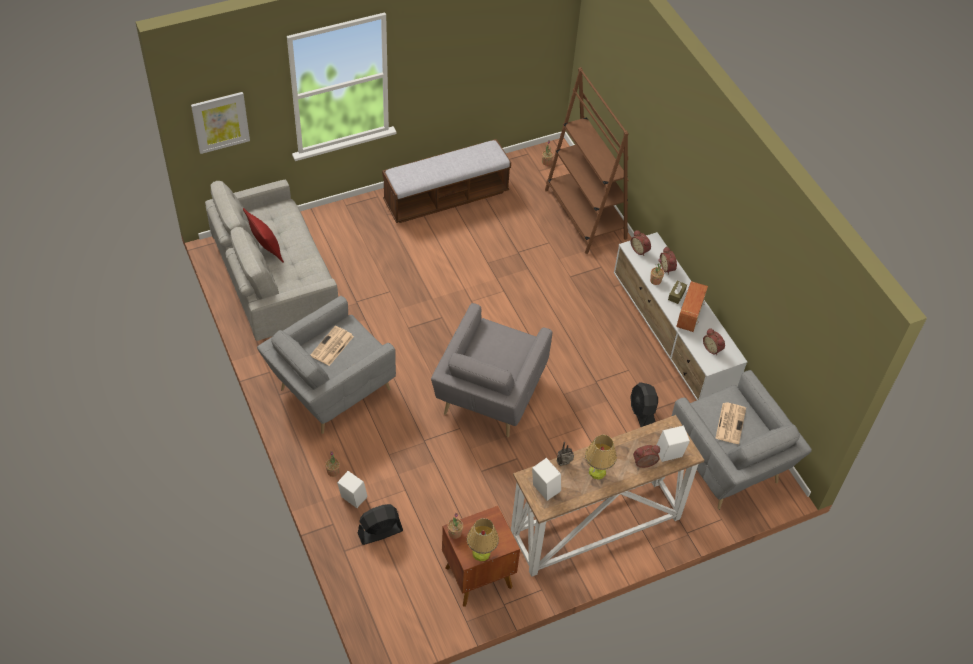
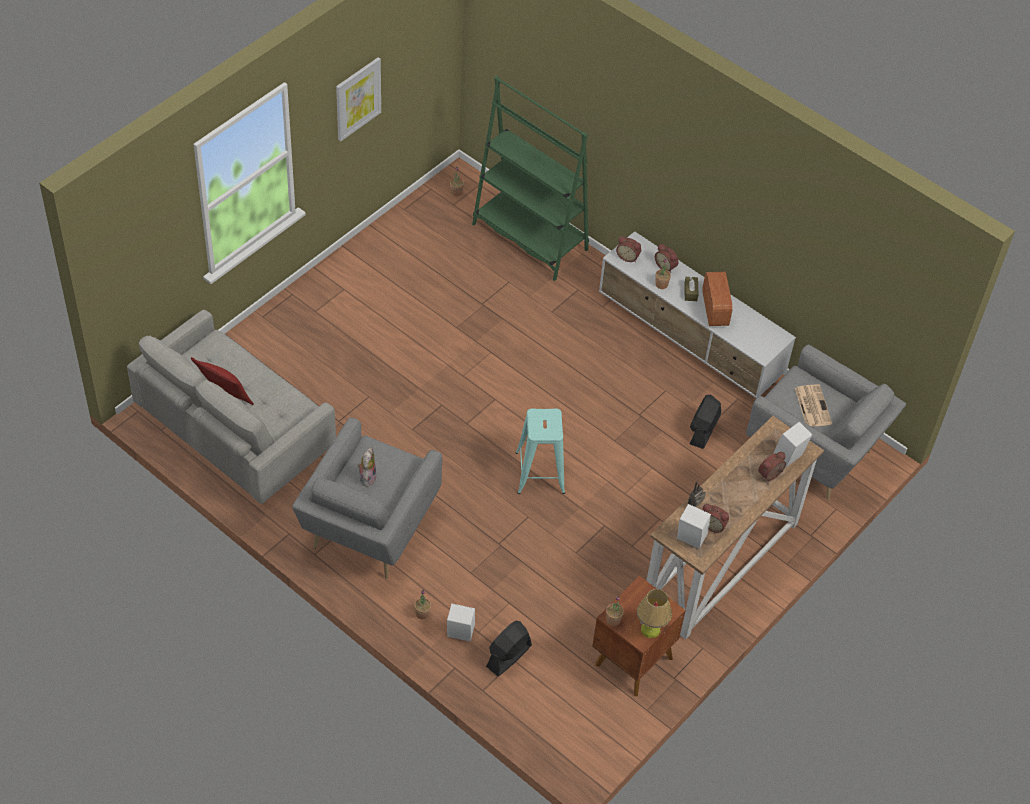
camera: 25 degrees left, 0 degrees up
picture [191,92,250,154] -> picture moved to [336,57,381,142]
newspaper [310,326,354,366] -> plush toy [357,448,377,487]
bench [382,139,511,223] -> none
grey armchair [431,303,552,438] -> turquoise stool [516,408,565,494]
brown bookcase [545,67,629,254] -> green bookcase [472,76,589,281]
table lamp [585,435,617,479] -> none
black fan [630,382,658,427] -> black fan turned 60 degrees clockwise [690,394,721,449]
alarm clock [703,328,725,355] -> alarm clock moved to [703,504,729,533]

